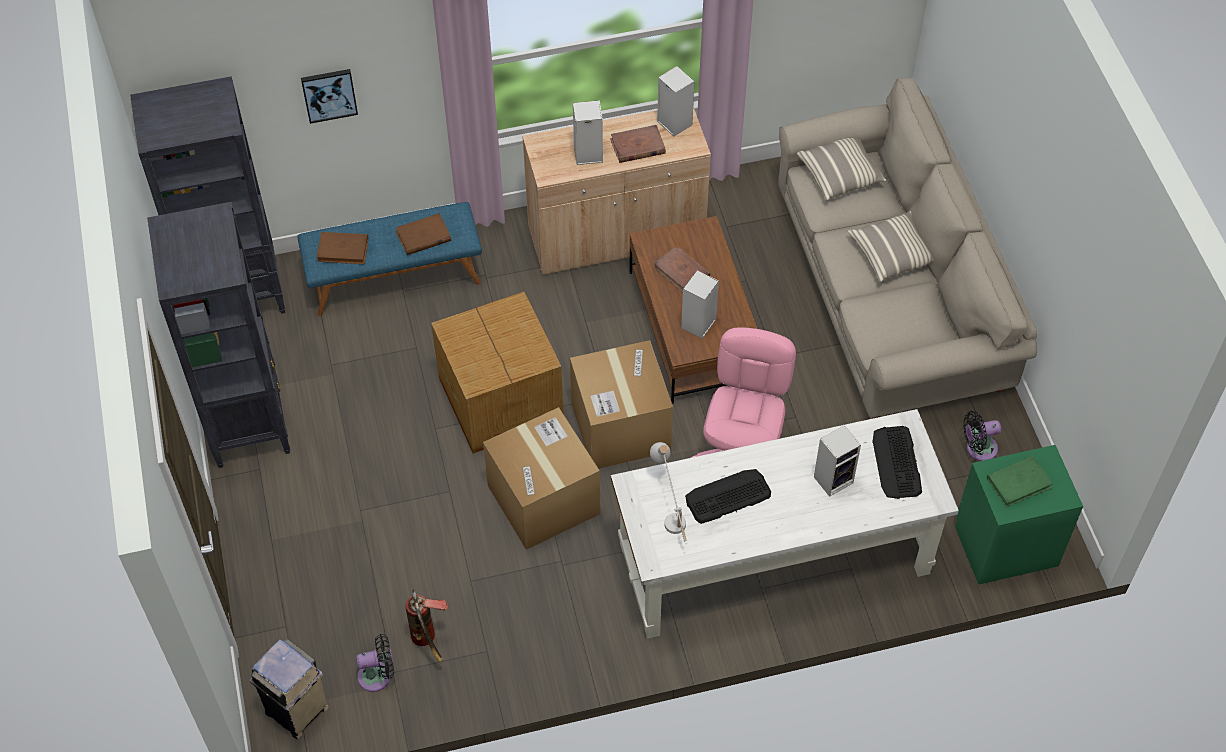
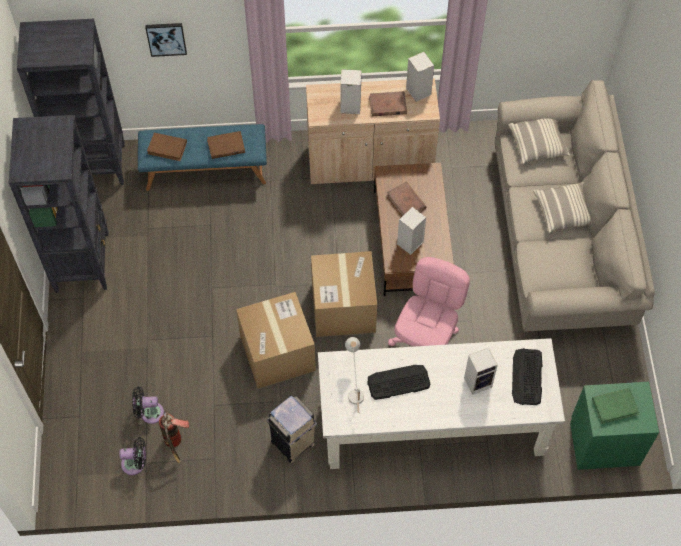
camera: 10 degrees right, 5 degrees up
beige trash can [250,639,329,739] -> beige trash can moved to [267,396,317,463]
cardboard box [431,292,564,454] -> none
black fan [963,411,1001,461] -> black fan moved to [132,387,164,424]

